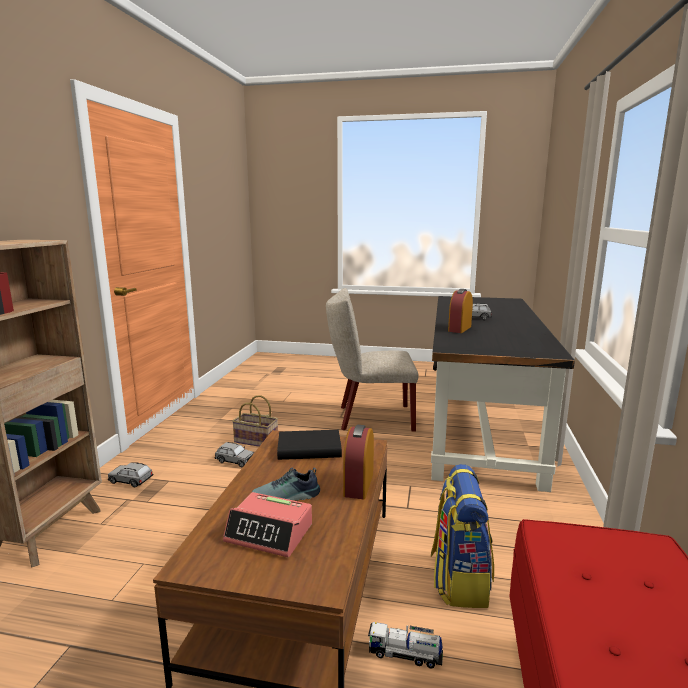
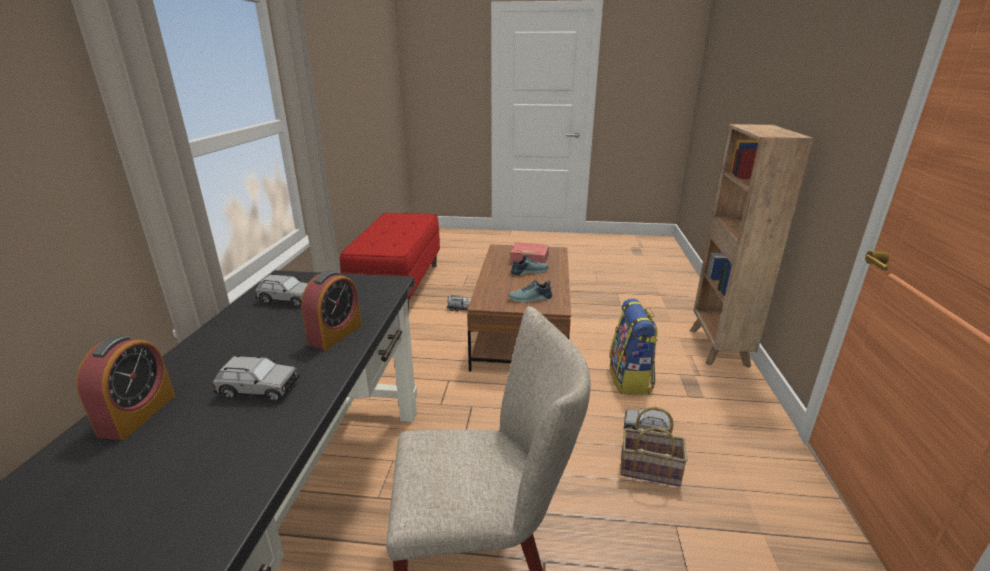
camera: 175 degrees right, 10 degrees up
grey toy car [108,462,153,488] -> grey toy car moved to [255,274,308,307]
black book [277,430,342,460] -> shoe [509,279,552,303]
alarm clock [343,425,374,499] -> alarm clock moved to [77,336,175,440]
backpack [431,464,494,608] -> backpack moved to [609,299,658,395]

